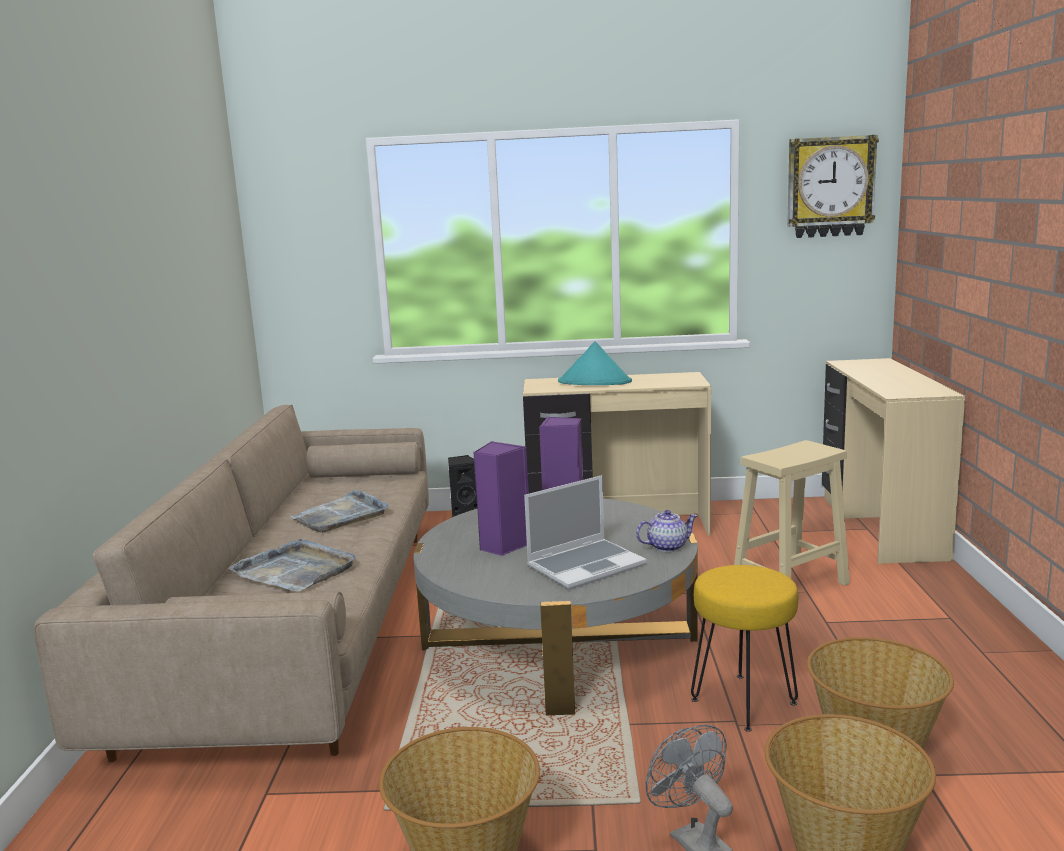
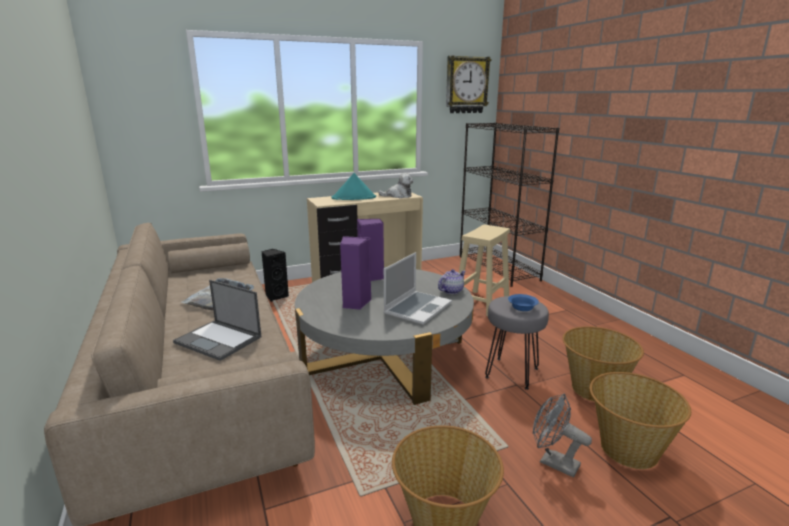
camera: 25 degrees left, 5 degrees up
grey tray [228,538,356,591] -> laptop [173,280,261,361]
yellow stool [691,565,798,732] -> grey stool [485,296,549,390]
beige desk [822,358,965,564] -> black bookcase [460,122,559,287]
none -> plush toy [378,173,414,198]
none -> blue bowl [508,294,539,311]

